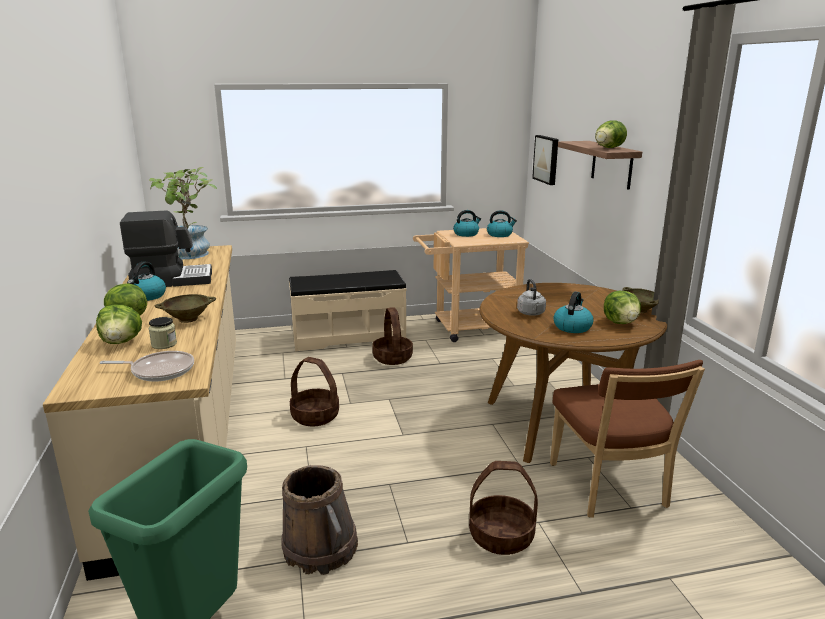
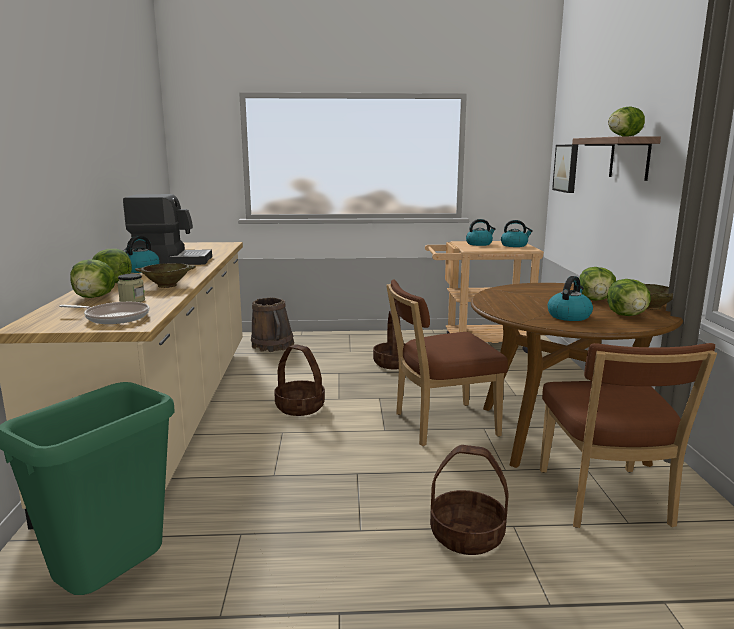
camera: 10 degrees right, 5 degrees down
potted plant [149,167,217,259] -> none
brown bucket [281,465,358,575] -> brown bucket moved to [251,297,294,352]
beige bench [289,270,407,351] -> none
grey kettle [517,279,546,316] -> none
none -> brown chair [386,279,508,446]
none -> lettuce [579,267,616,301]

